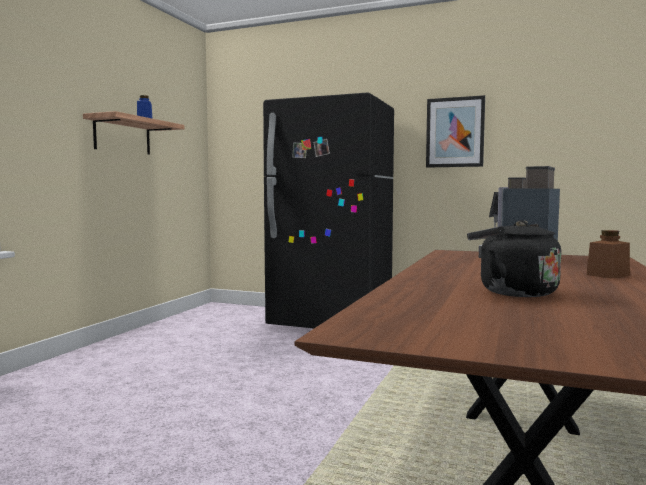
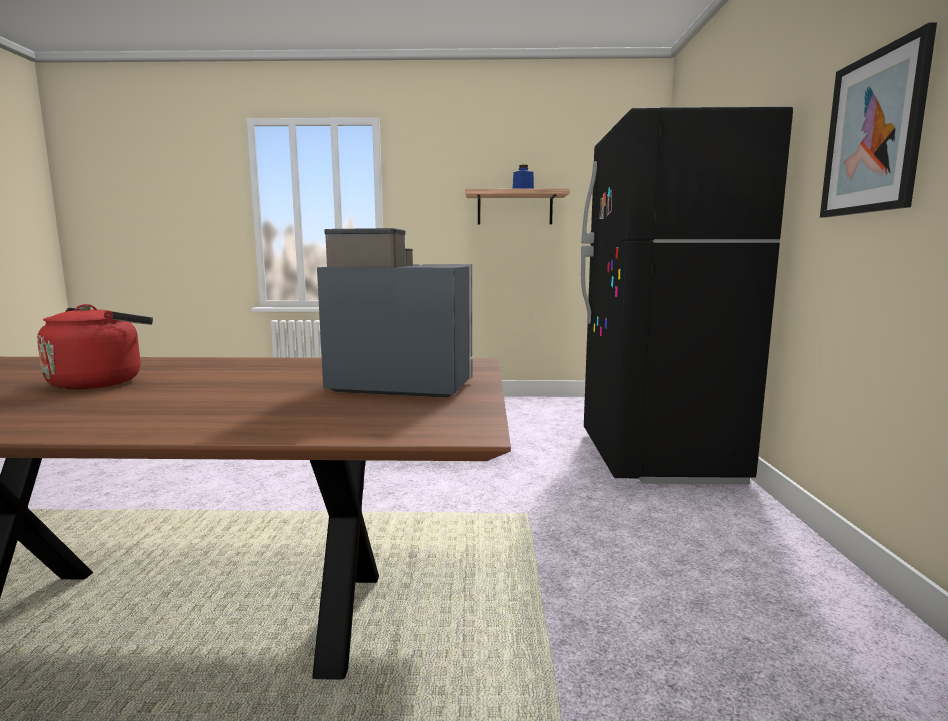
camera: 70 degrees right, 5 degrees up
black kettle [467,220,561,297] -> red kettle [37,304,153,389]
brown jar [587,230,630,279] -> none

